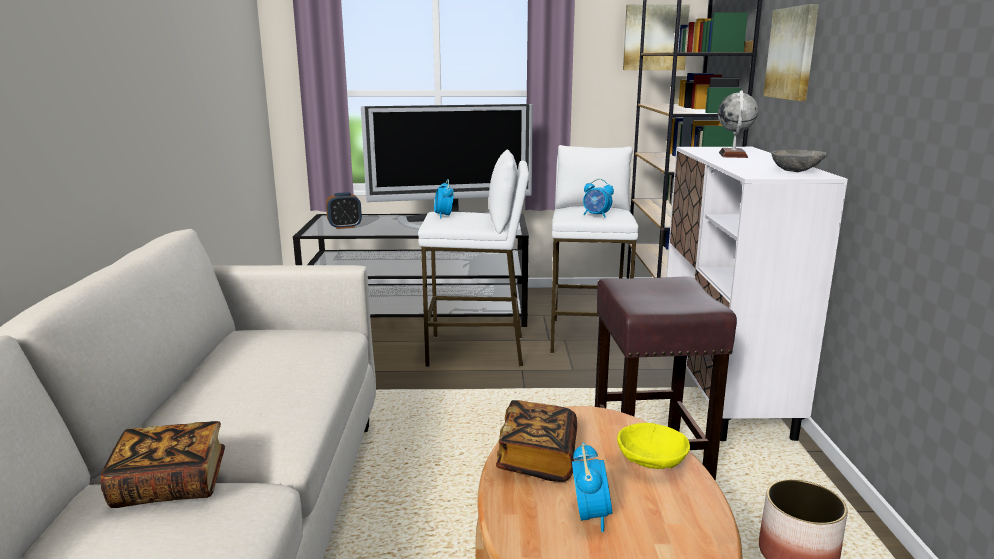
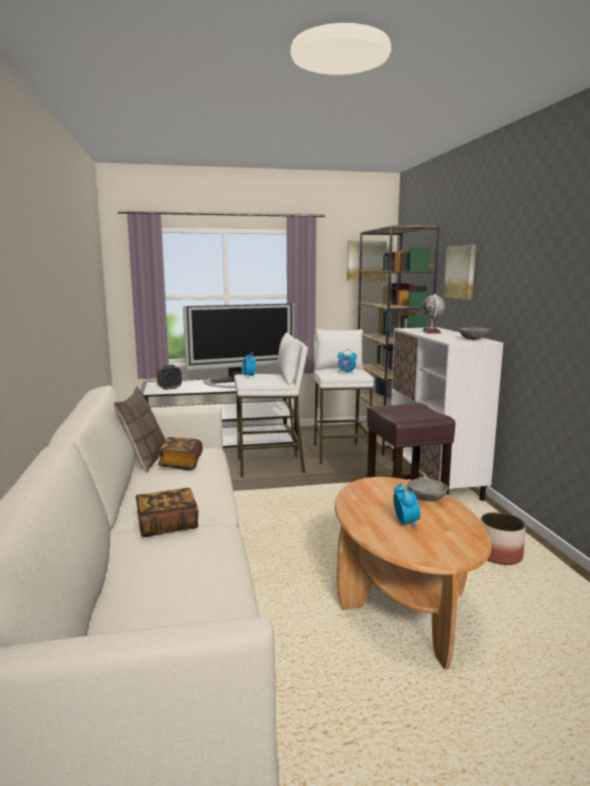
camera: 10 degrees left, 5 degrees down
book [496,400,577,482] -> book moved to [158,437,203,470]
yellow bowl [617,423,690,469] -> grey bowl [407,478,448,501]
none -> pillow [114,386,165,473]

